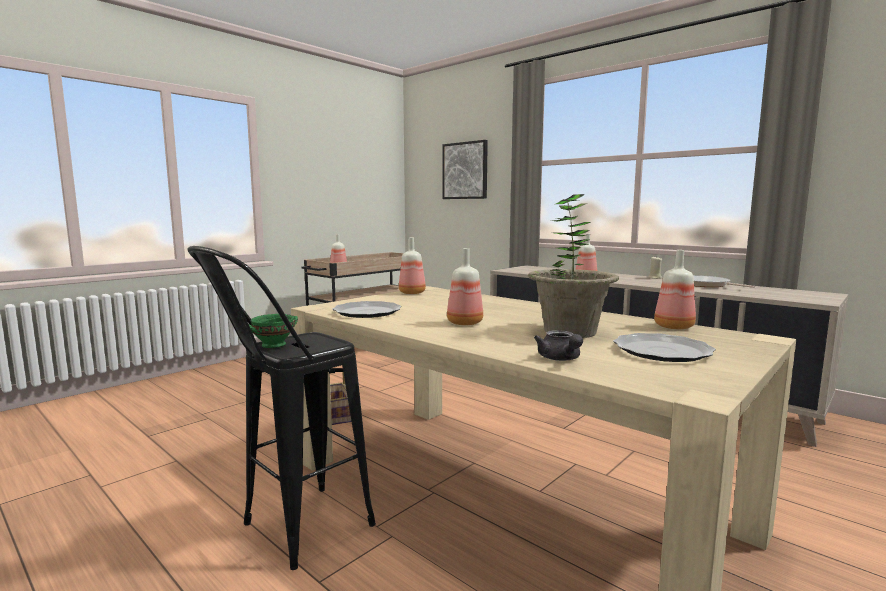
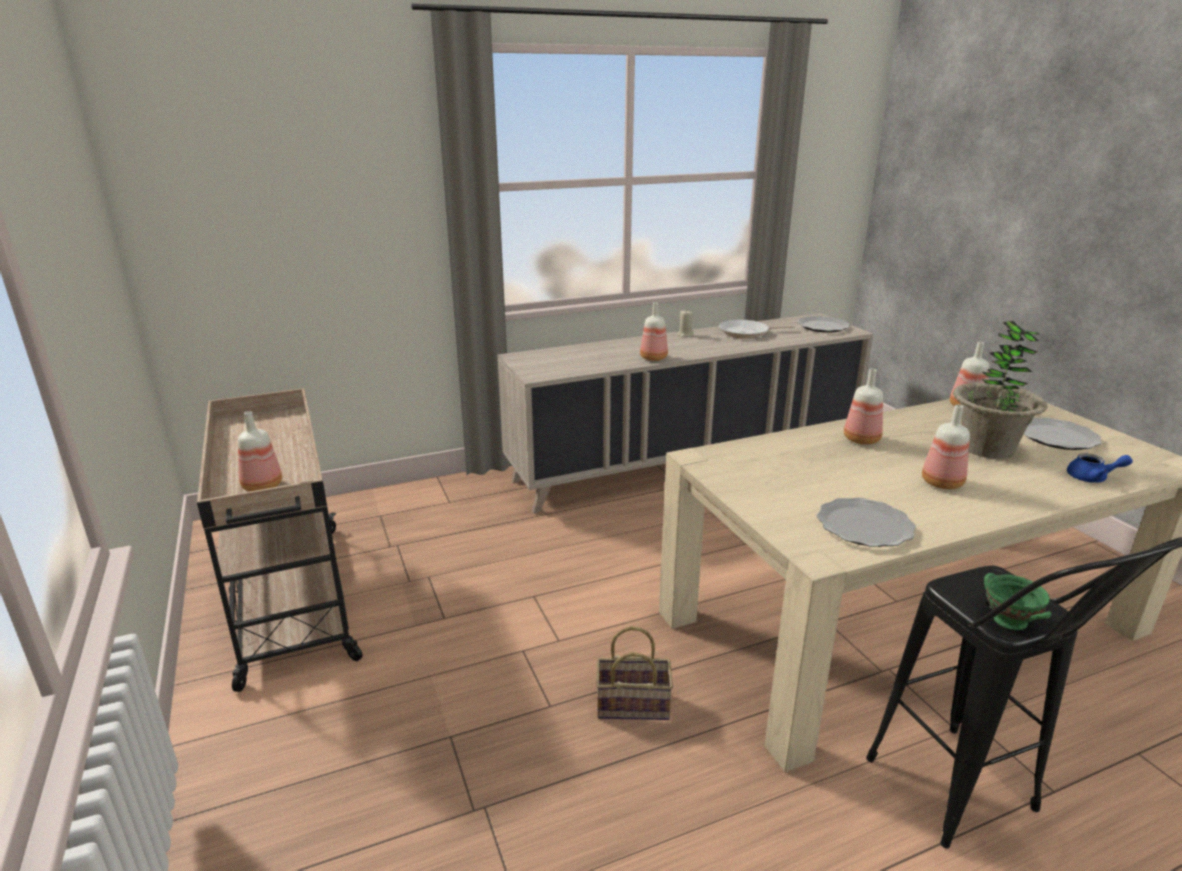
camera: 65 degrees left, 15 degrees up
bottle [399,238,426,294] -> bottle moved to [844,369,883,445]
picture [442,140,488,199] -> none
grey teapot [534,330,583,361] -> blue teapot [1067,453,1133,483]
none -> plate [797,316,850,333]

